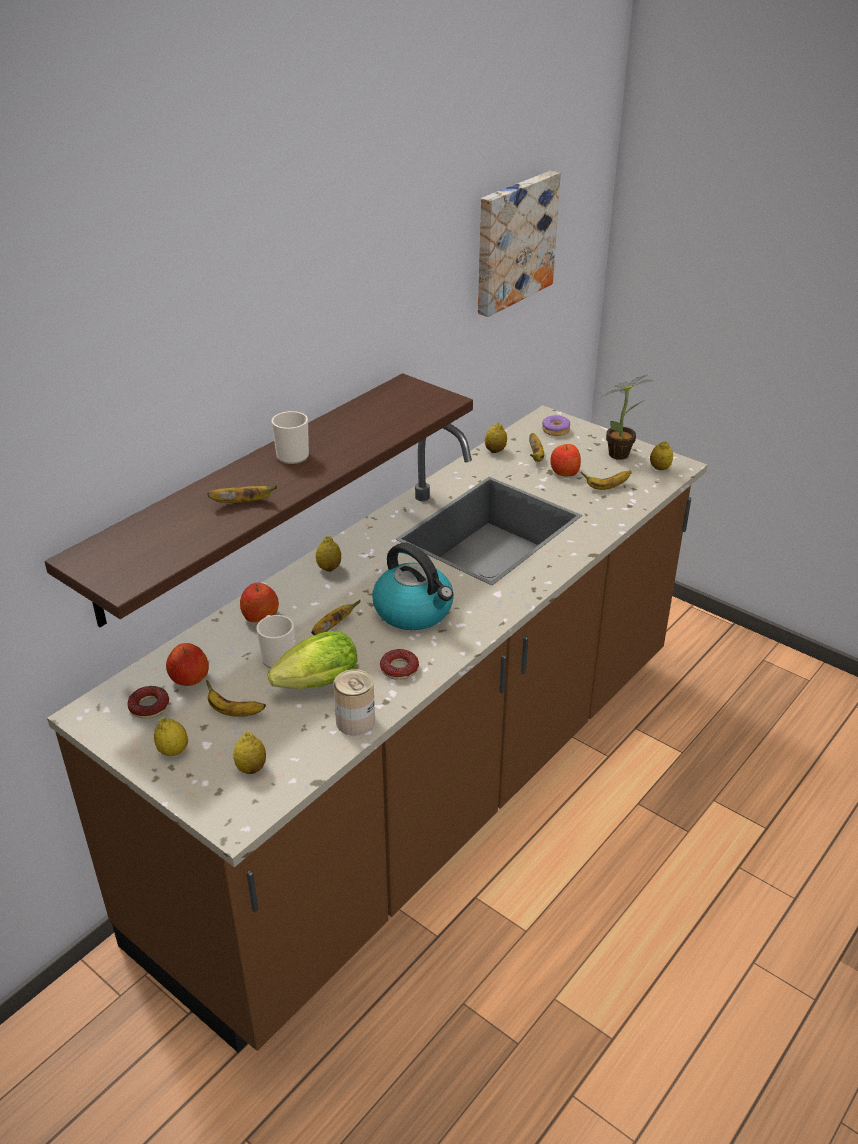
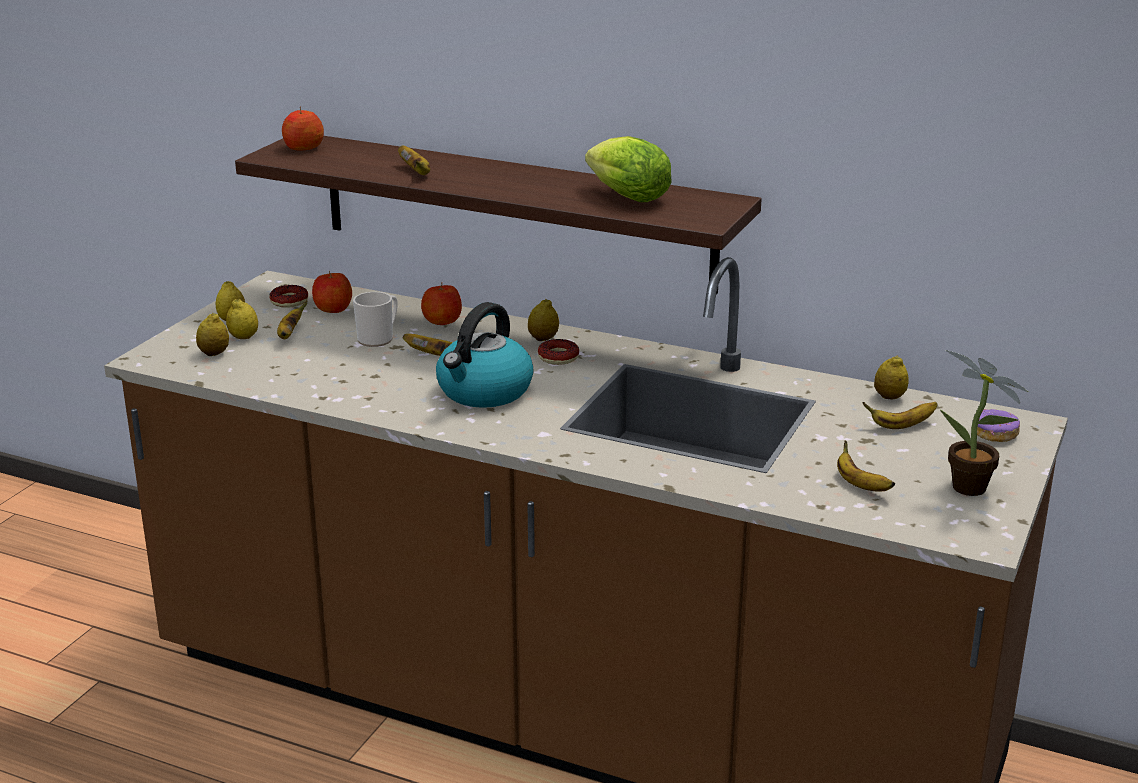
camera: 75 degrees right, 10 degrees down
lettuce [267,631,357,689] -> lettuce moved to [585,136,672,202]
mug [271,411,309,464] -> none
can [333,669,375,736] -> none
donut [380,649,419,680] -> donut moved to [538,339,579,365]
picture [478,171,561,317] -> none
apple [550,444,581,476] -> apple moved to [282,106,324,150]
lemon [650,441,673,470] -> lemon moved to [226,299,258,339]

